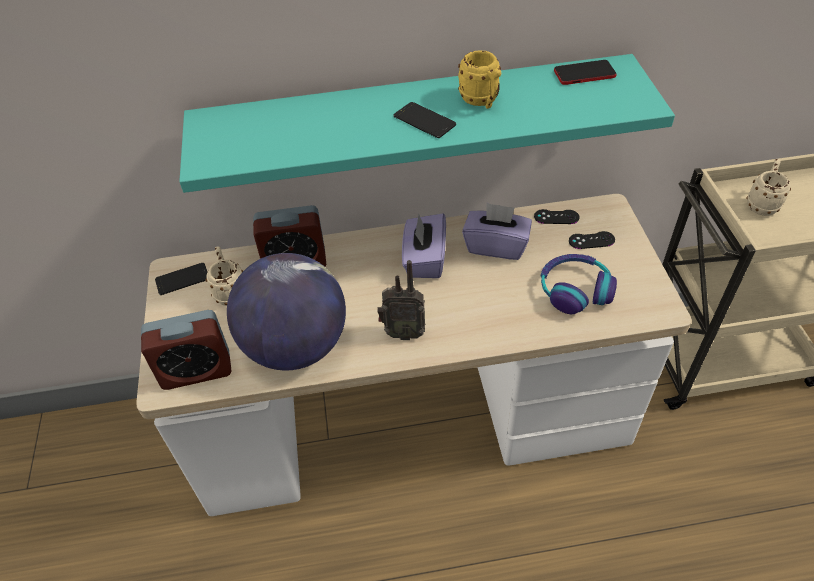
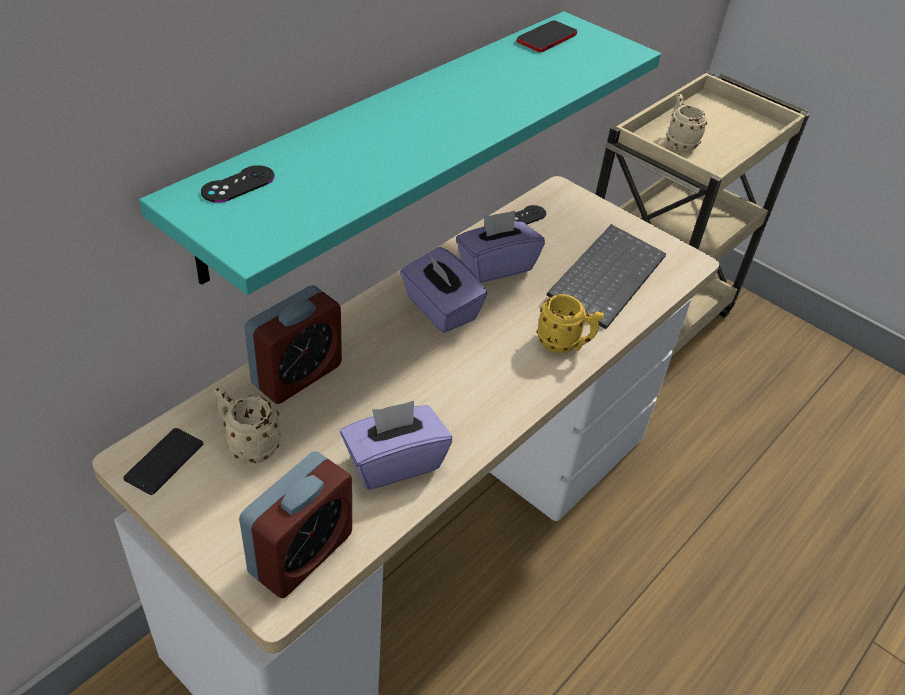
camera: 45 degrees left, 5 degrees down
globe [227,253,346,370] -> purple tissue box [340,401,452,490]
radio [377,260,425,340] -> none
phone [393,102,456,138] -> none
yellow mug [458,50,501,109] -> yellow mug moved to [537,294,604,353]
headphones [541,254,617,314] -> keyboard [547,224,667,329]
black game controller [569,231,615,249] -> black game controller moved to [201,165,275,203]

